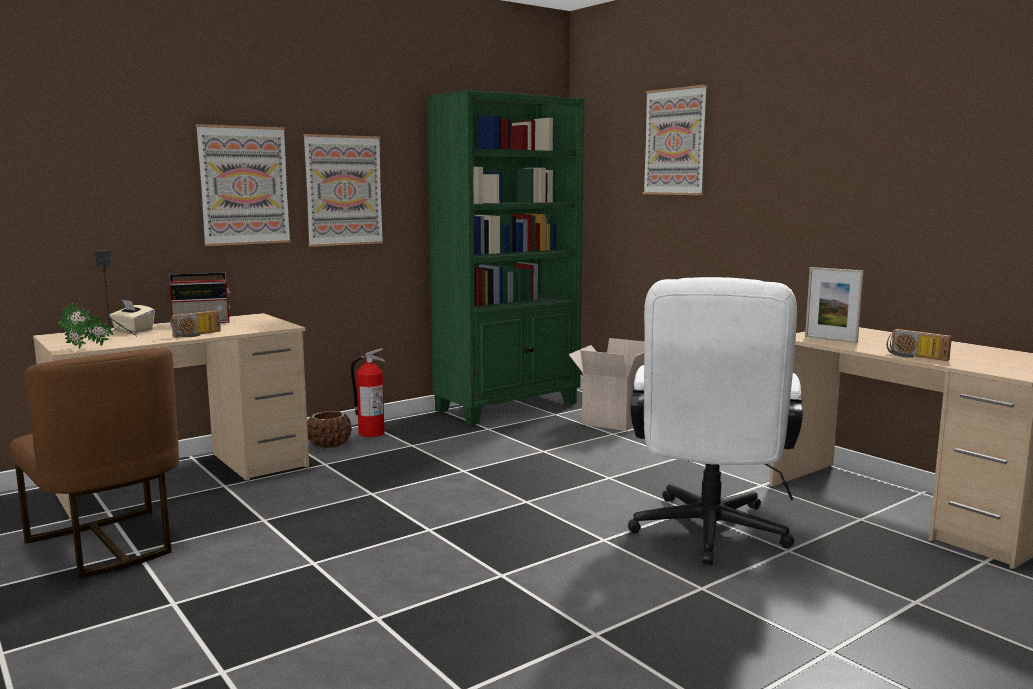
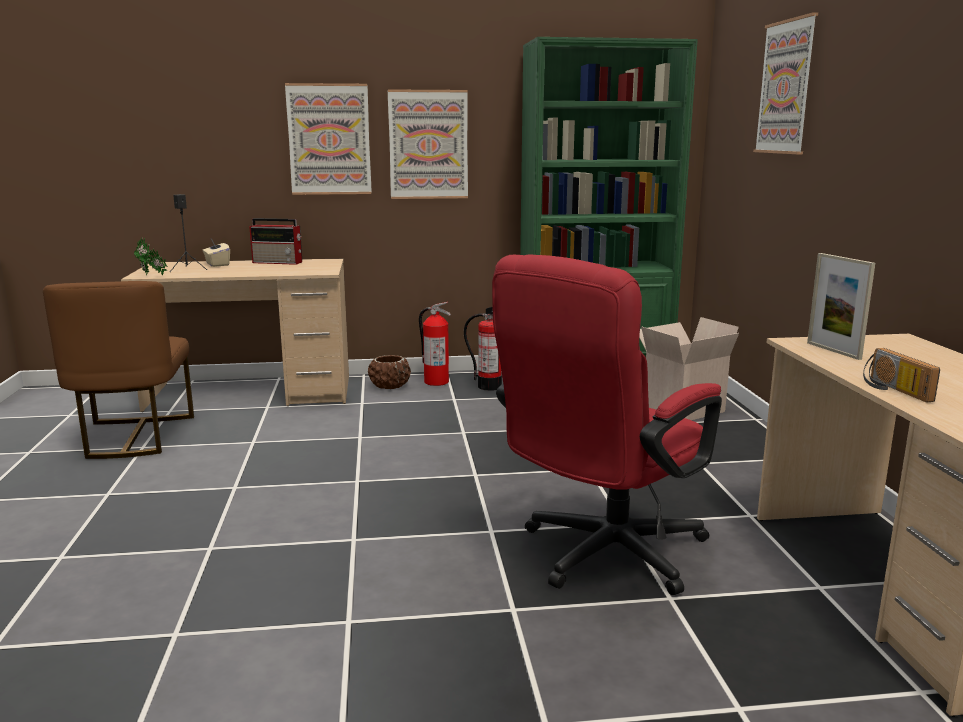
camera: 30 degrees right, 5 degrees up
radio [170,310,221,338] -> none
white office chair [628,277,803,565] -> red office chair [492,255,722,595]
none -> fire extinguisher [464,307,502,391]

